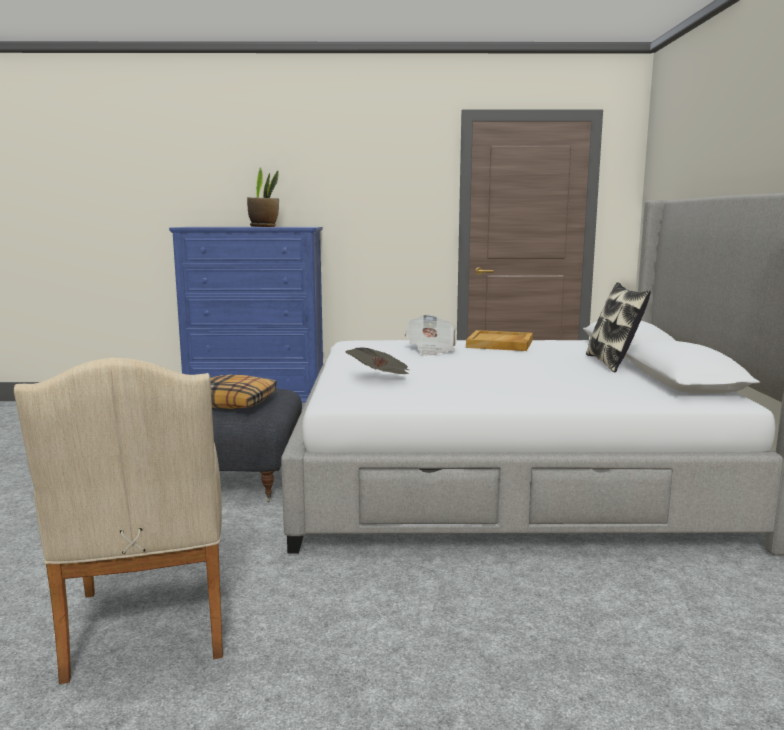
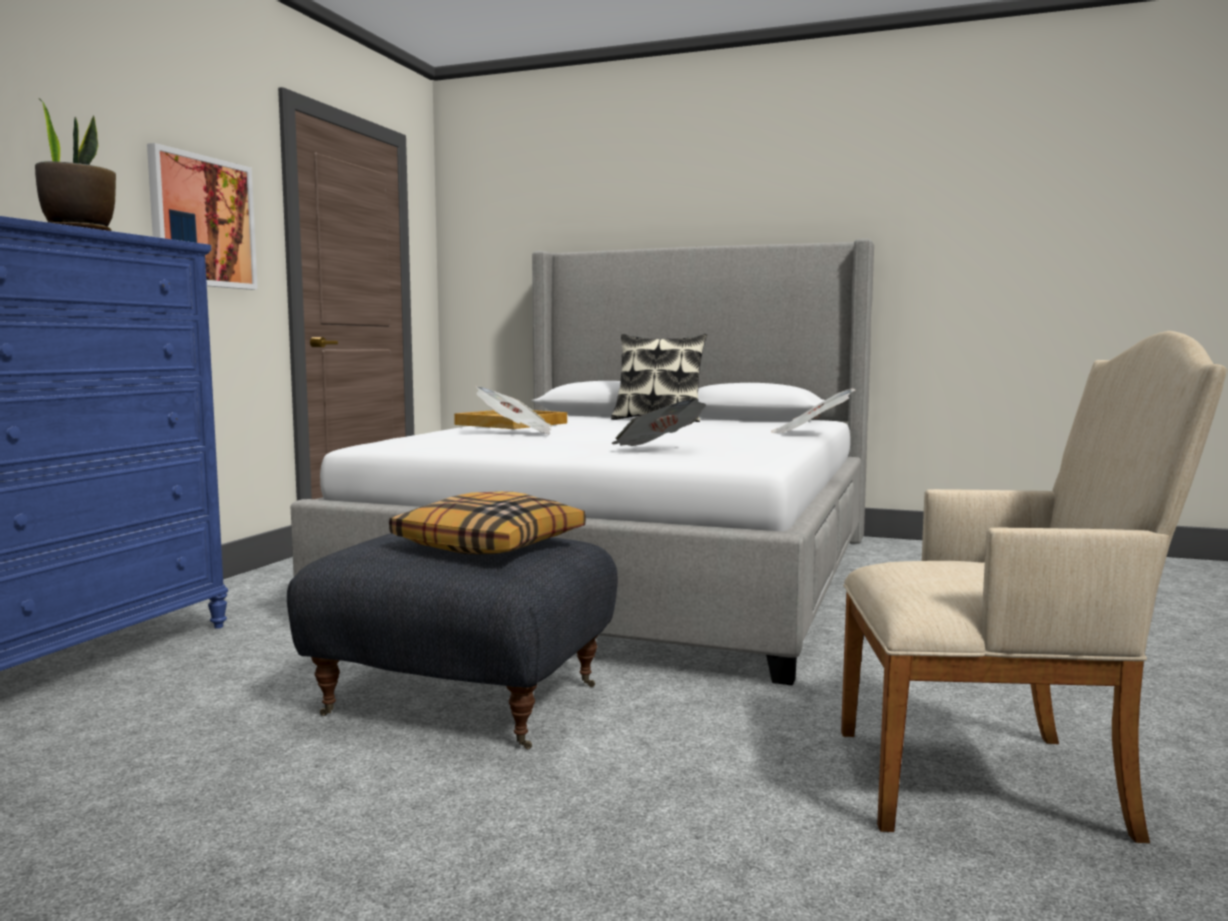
camera: 70 degrees left, 5 degrees down
none -> picture [147,143,258,290]
none -> newspaper [771,388,856,433]

